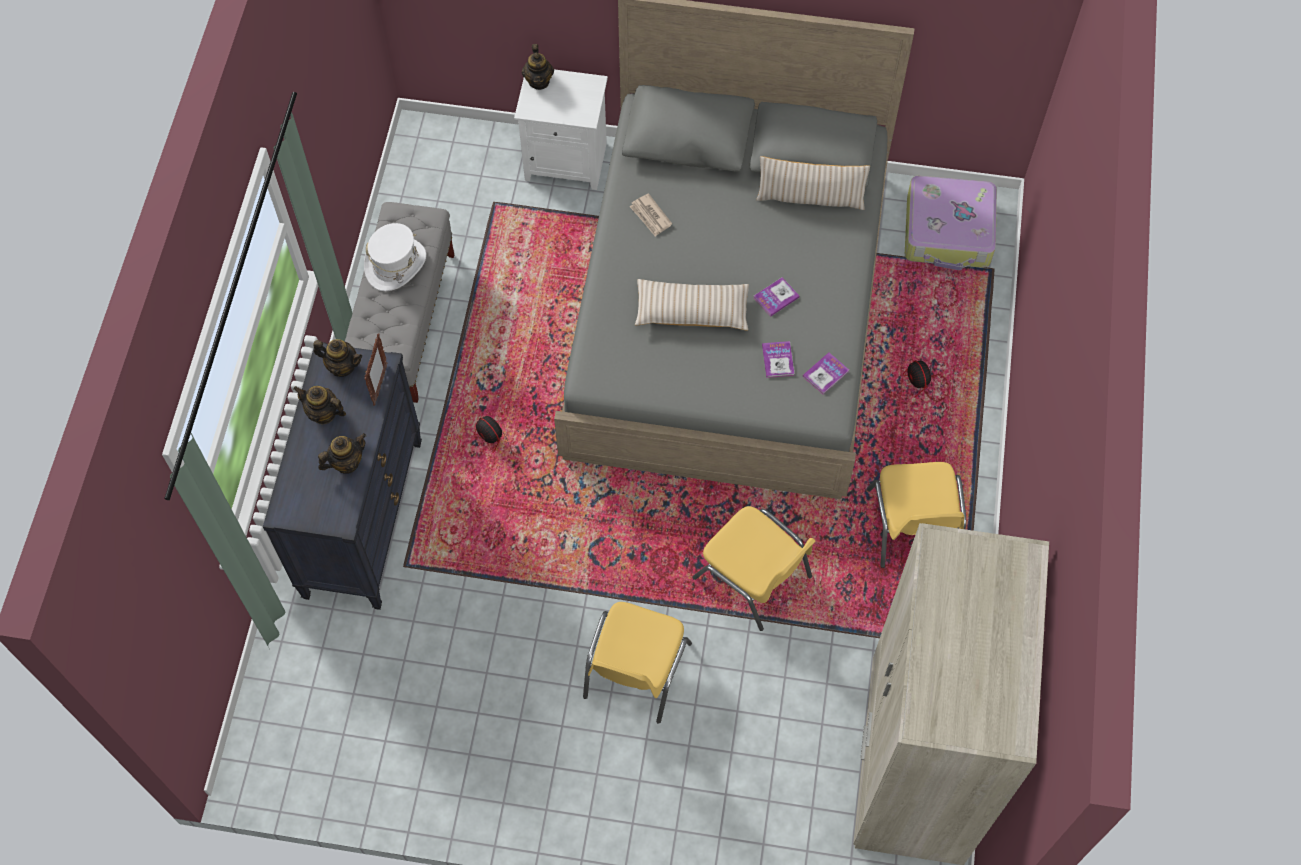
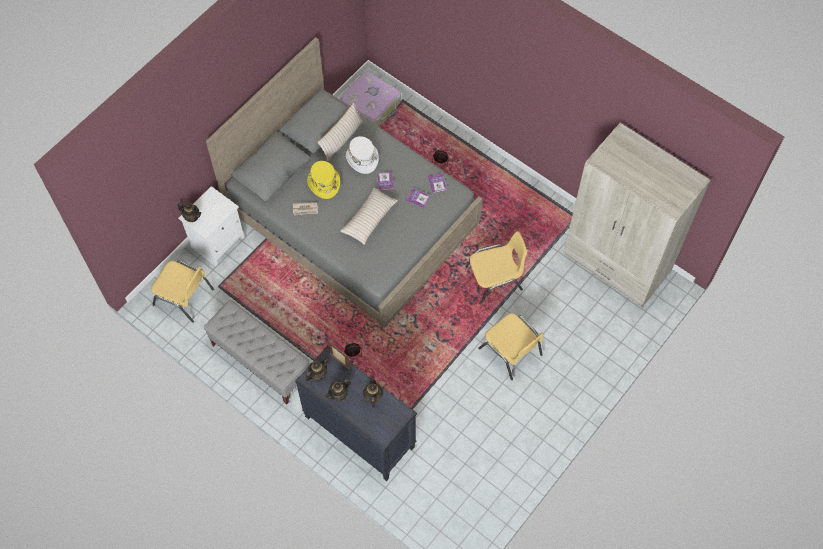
camera: 60 degrees left, 0 degrees up
white hat [364,223,426,291] -> white hat moved to [346,136,379,174]
yellow chair [867,462,966,568] -> yellow chair moved to [151,261,214,323]
none -> yellow hat [307,161,340,199]

